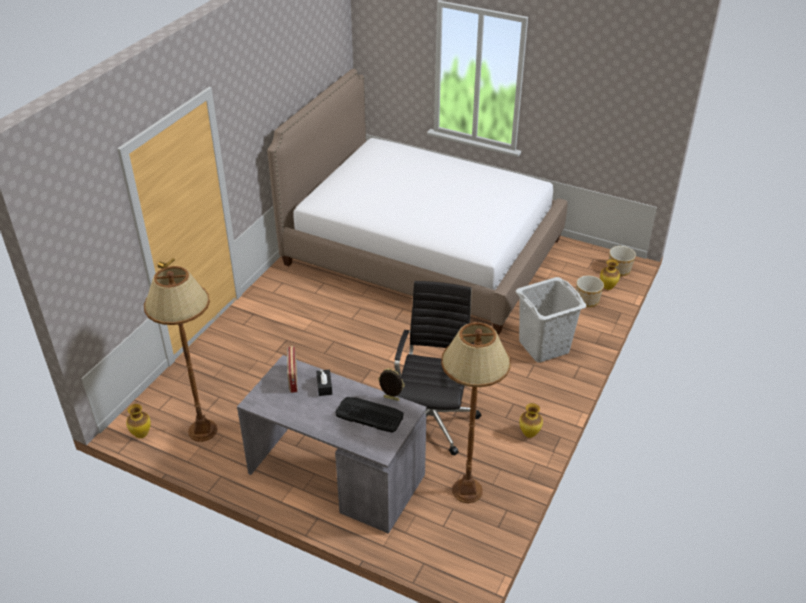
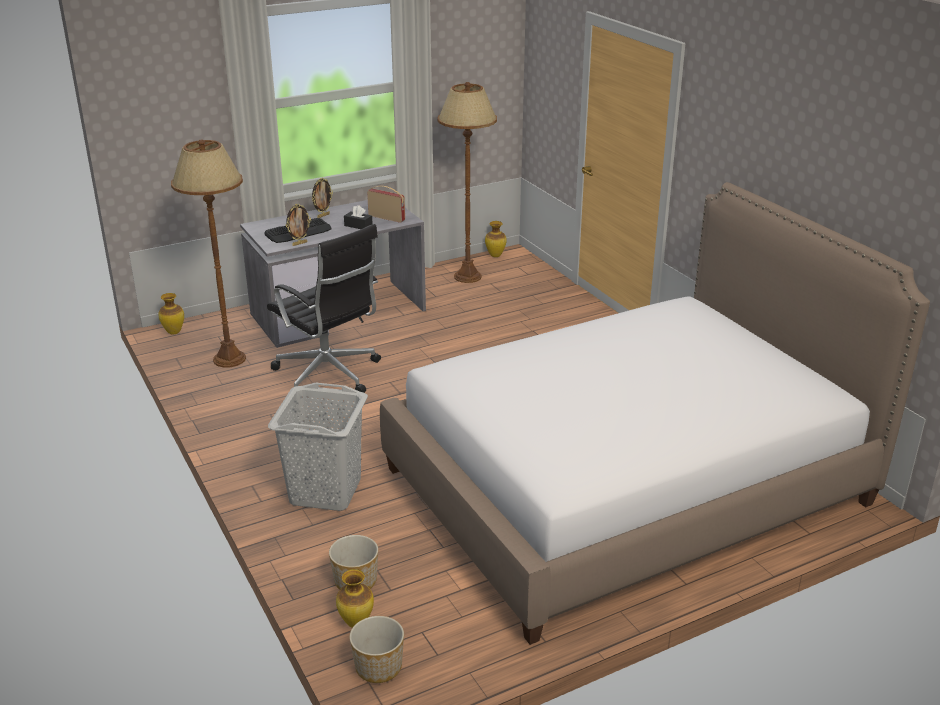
camera: 125 degrees right, 10 degrees down
vase [519,403,543,438] -> vase moved to [158,293,184,335]
none -> picture frame [312,178,333,218]

